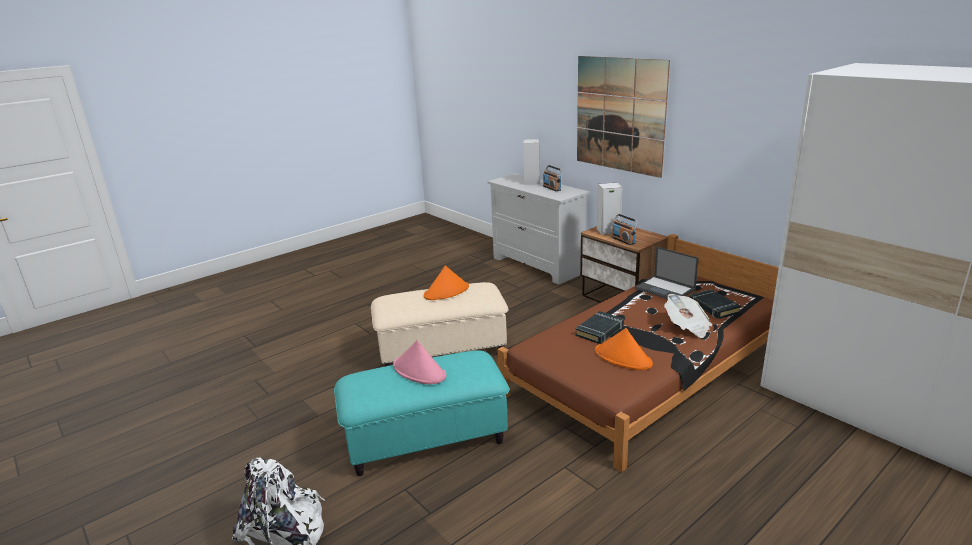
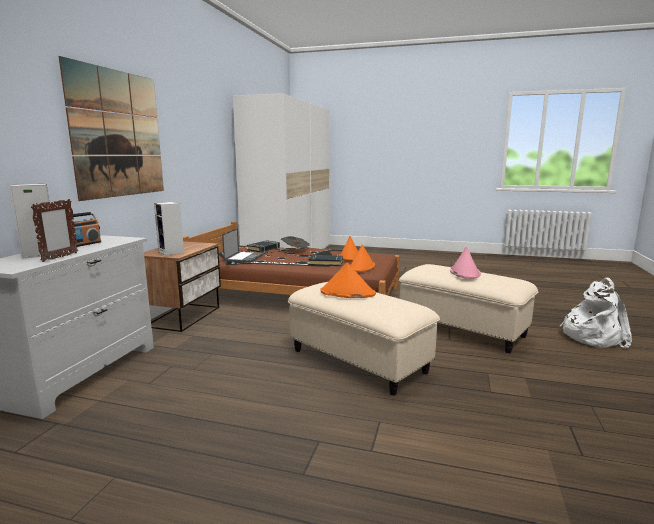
camera: 125 degrees left, 10 degrees down
turquoise ottoman [334,350,509,476] -> beige ottoman [399,264,539,353]
radio [612,213,638,245] -> none
none -> picture frame [31,199,78,262]
none -> orange hat [350,244,375,272]

